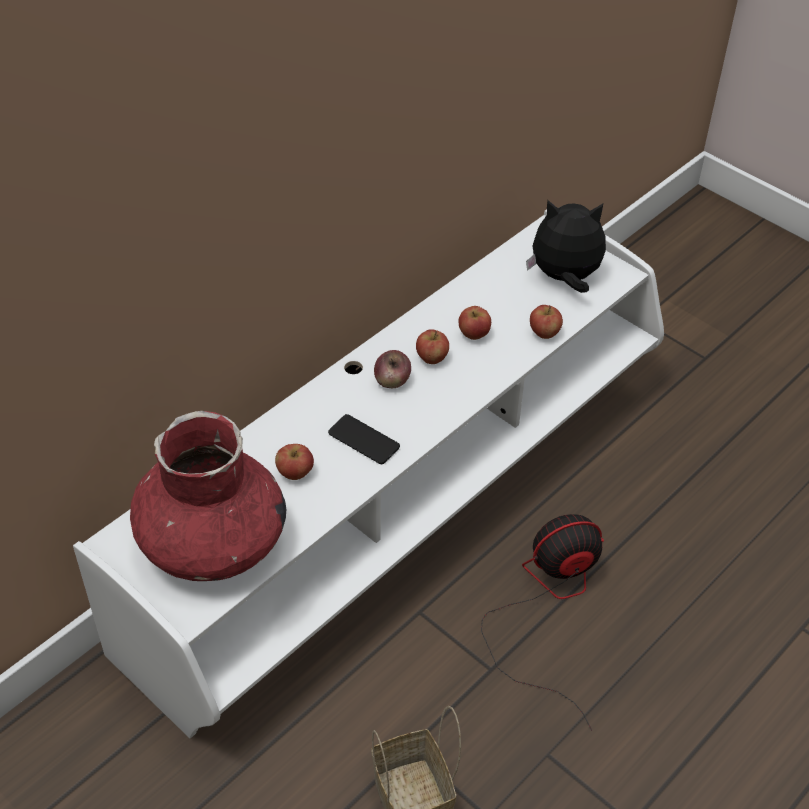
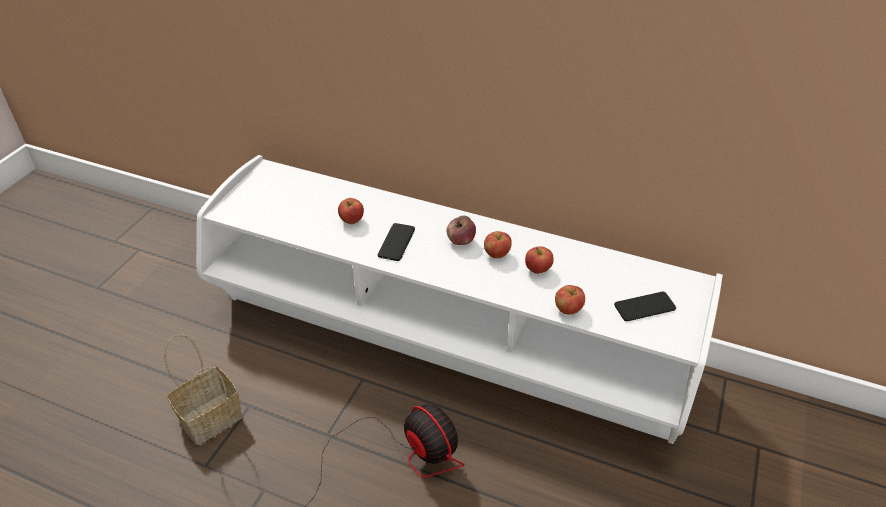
camera: 70 degrees right, 5 degrees down
red vase [130,411,286,581] -> none
plush toy [526,200,606,293] -> phone [614,292,676,321]

